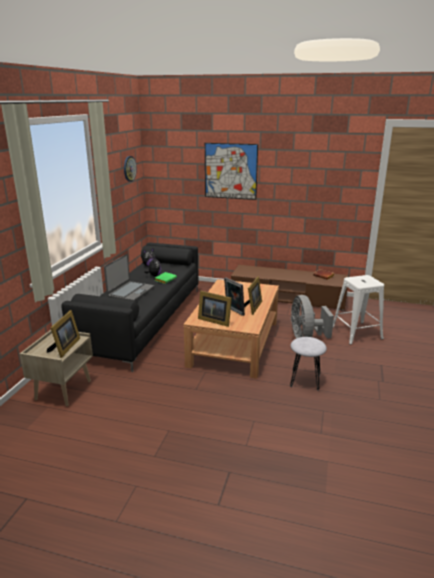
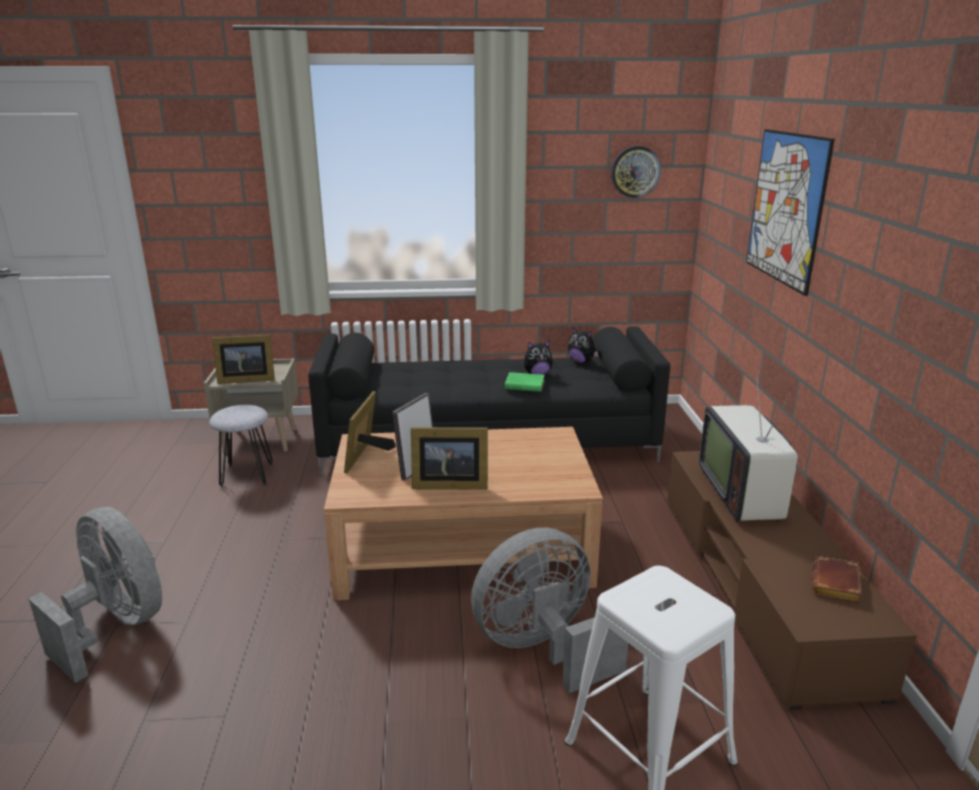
camera: 70 degrees right, 0 degrees up
laptop [104,254,154,301] -> none
grey stool [290,337,327,391] -> grey stool moved to [209,405,273,488]
none -> grey fan [29,507,162,683]
none -> television [699,374,798,523]

